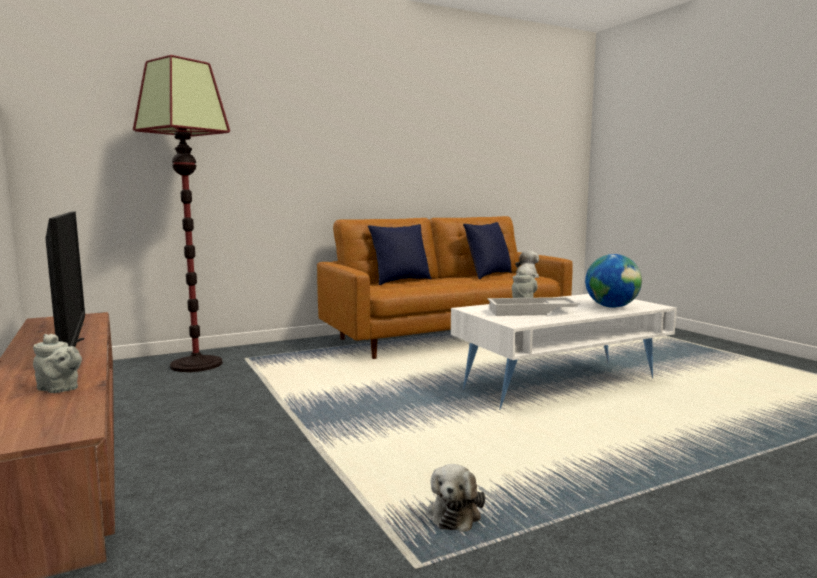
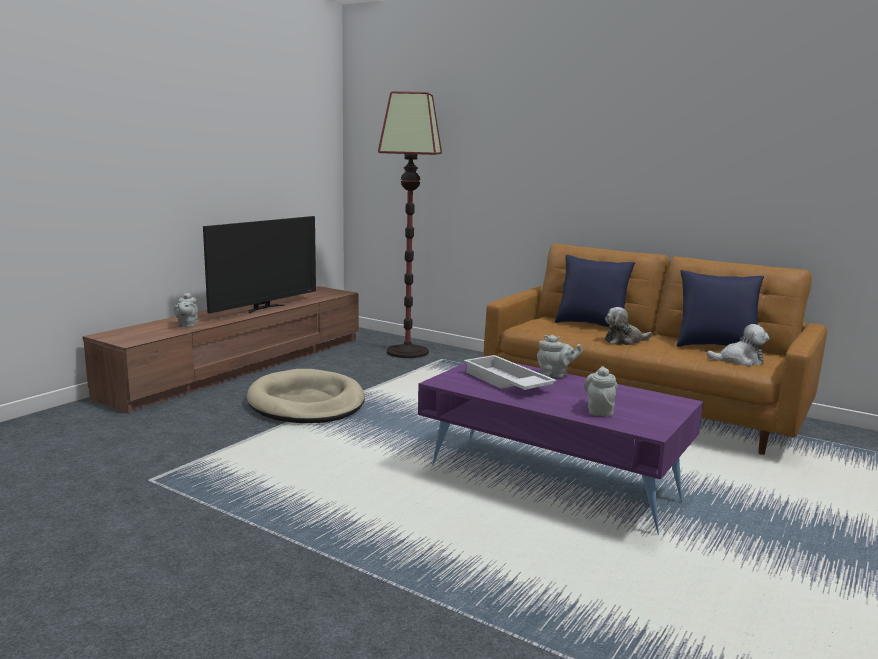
camera: 60 degrees right, 5 degrees up
plush toy [427,464,485,532] -> plush toy moved to [605,307,652,345]
white coffee table [451,294,677,410] -> purple coffee table [418,356,703,535]
globe [585,254,642,308] -> grey teapot [584,366,618,416]
none -> beige dog bed [247,369,365,423]

